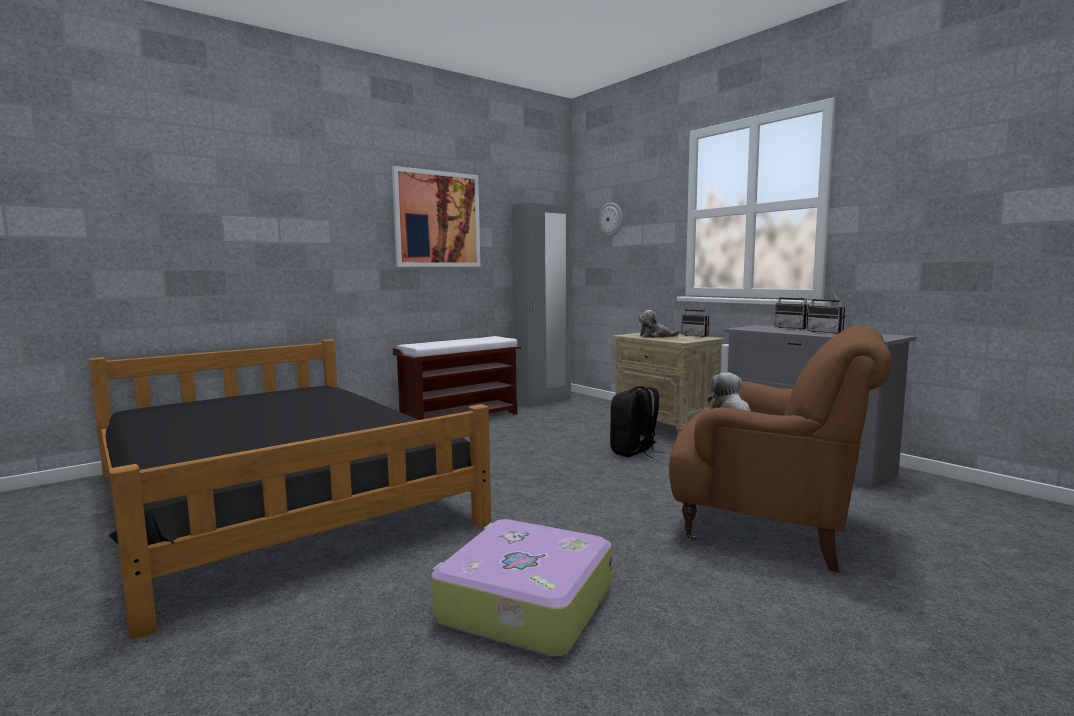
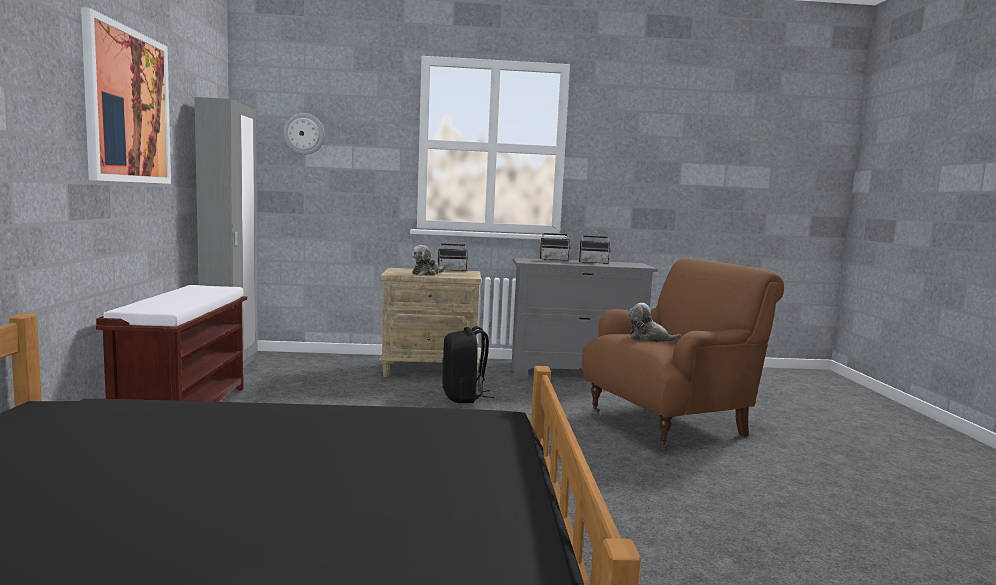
camera: 55 degrees left, 0 degrees up
suitcase [432,519,612,657] -> none

